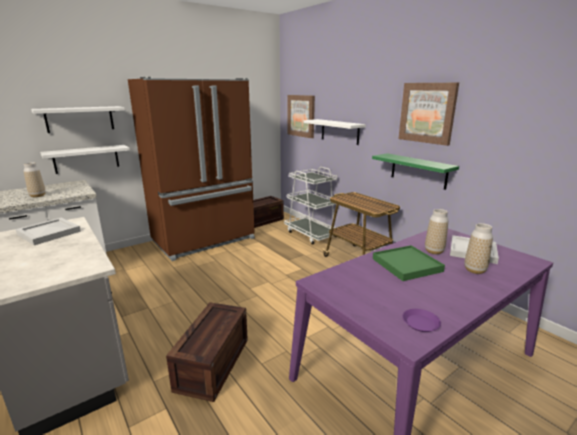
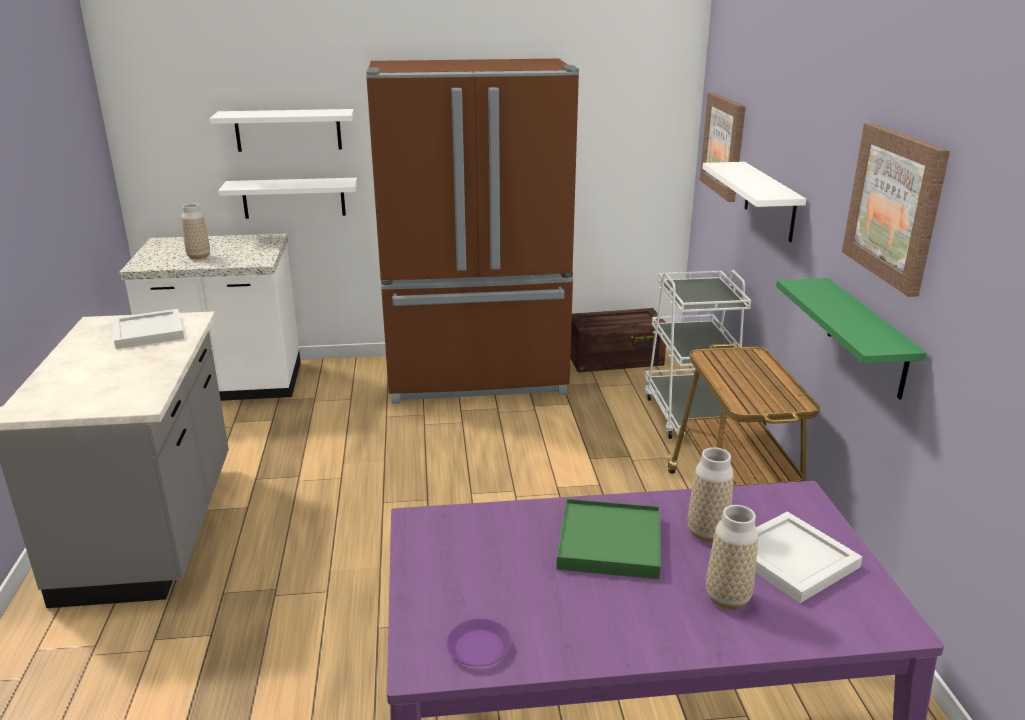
camera: 30 degrees right, 5 degrees up
crate [166,302,248,402] -> none

